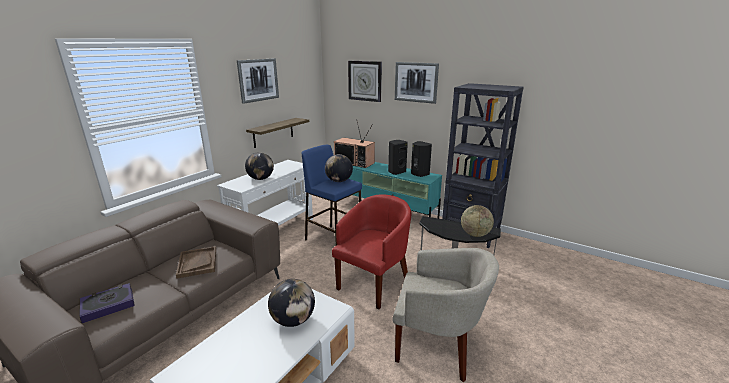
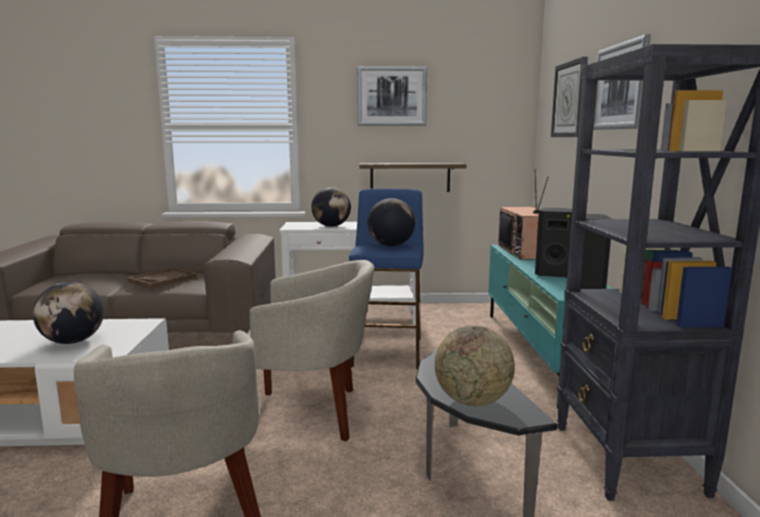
camera: 55 degrees right, 10 degrees down
book [79,283,135,323] -> none
red armchair [332,194,411,309] -> beige armchair [247,260,375,441]

